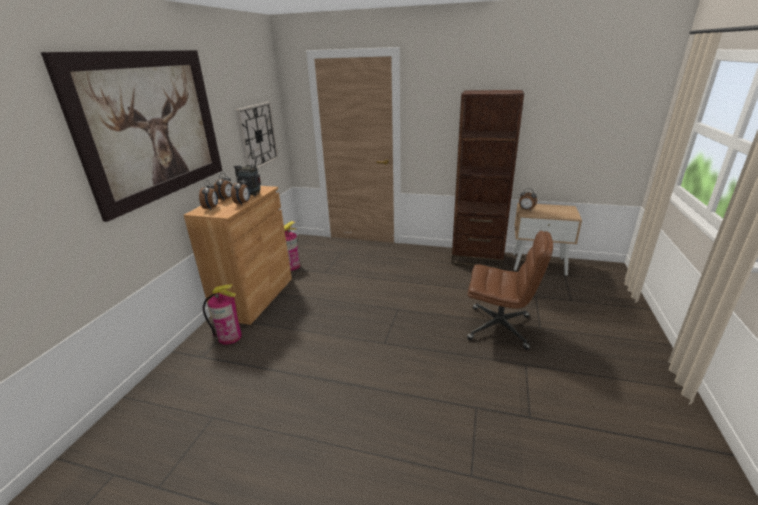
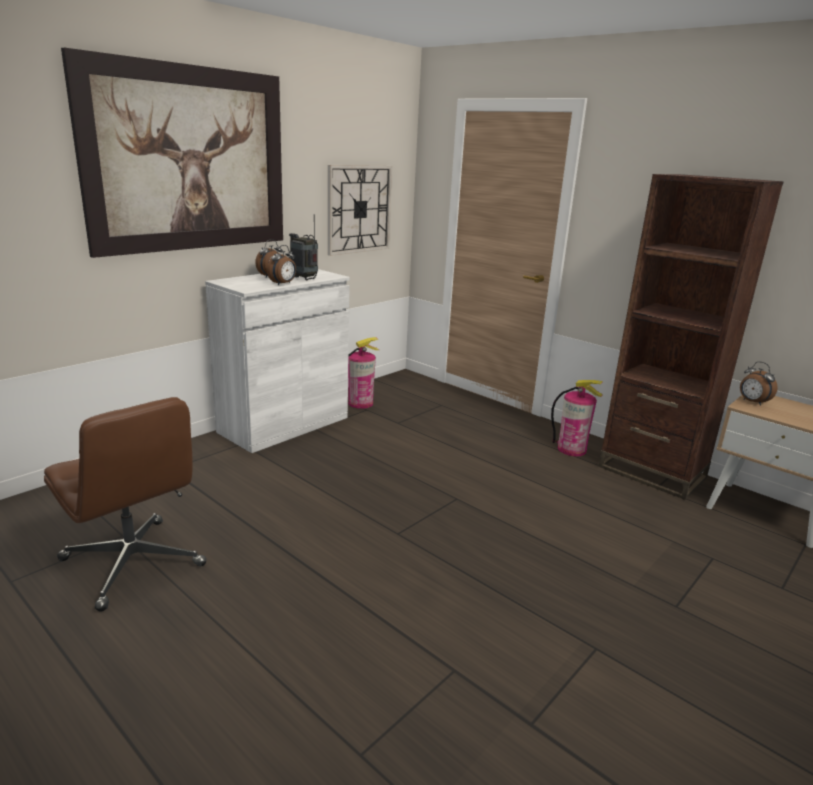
camera: 25 degrees right, 5 degrees down
brown cabinet [184,186,292,325] -> white cabinet [205,269,350,453]
alarm clock [199,180,218,210] -> none
fire extinguisher [203,284,242,345] -> fire extinguisher moved to [551,380,603,456]
brown office chair [467,231,553,350] -> brown office chair moved to [44,397,207,612]

